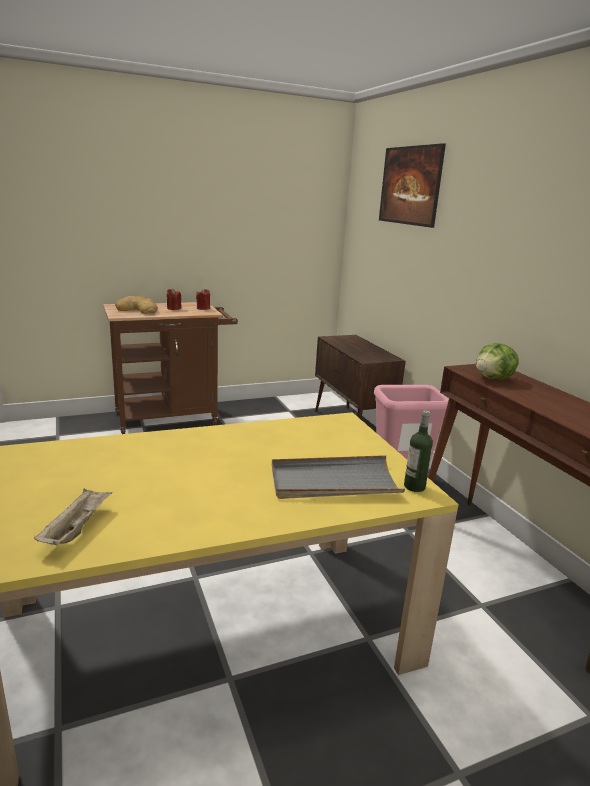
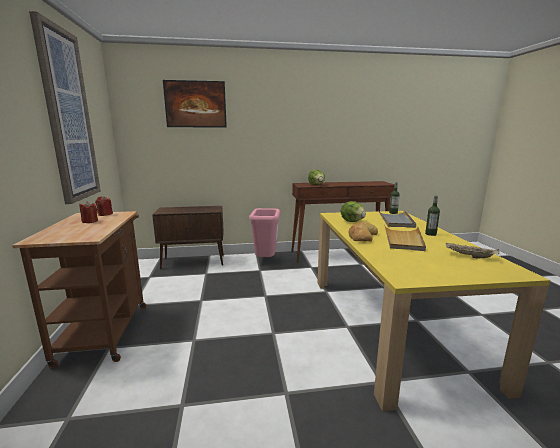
camera: 75 degrees left, 5 degrees down
bread [115,296,158,314] -> bread moved to [349,222,378,242]
none -> picture [29,11,101,204]
none -> lettuce [341,201,366,222]
none -> beige tray [384,225,426,251]
none -> bottle [425,195,440,236]

